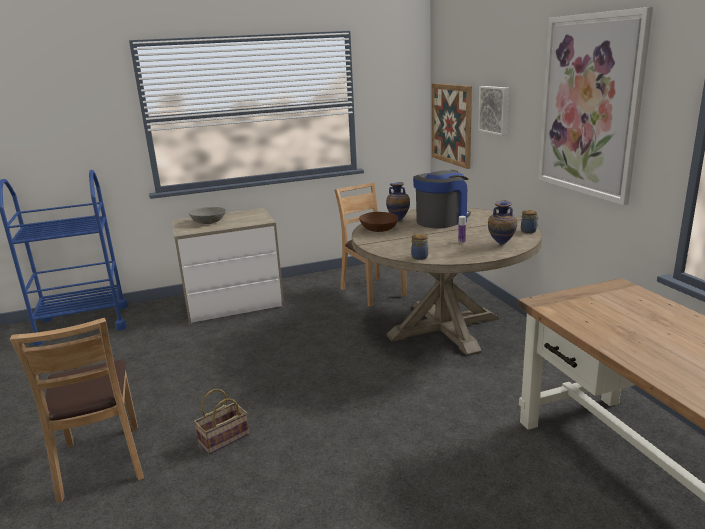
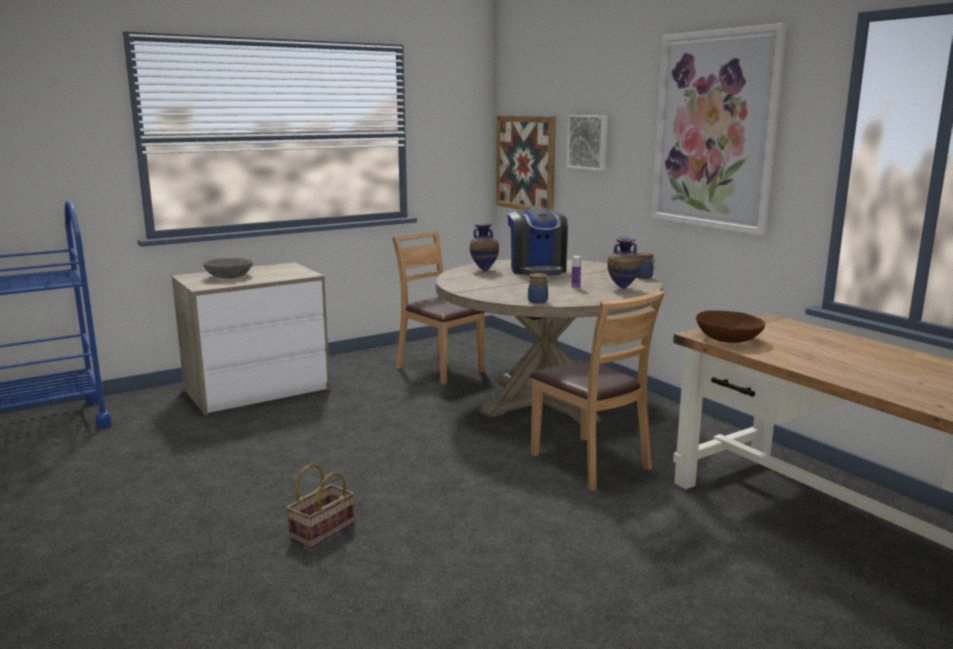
camera: 15 degrees left, 5 degrees down
brown chair [10,318,144,503] -> brown chair moved to [530,290,665,491]
brown bowl [359,212,398,232] -> brown bowl moved to [696,310,765,343]
coffee machine [413,170,471,229] -> coffee machine turned 135 degrees clockwise [507,207,568,275]

